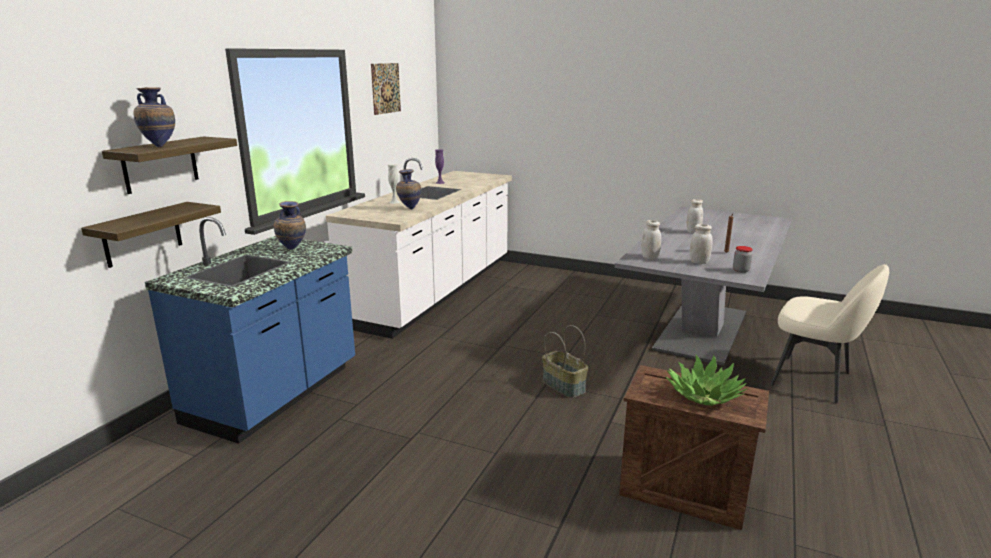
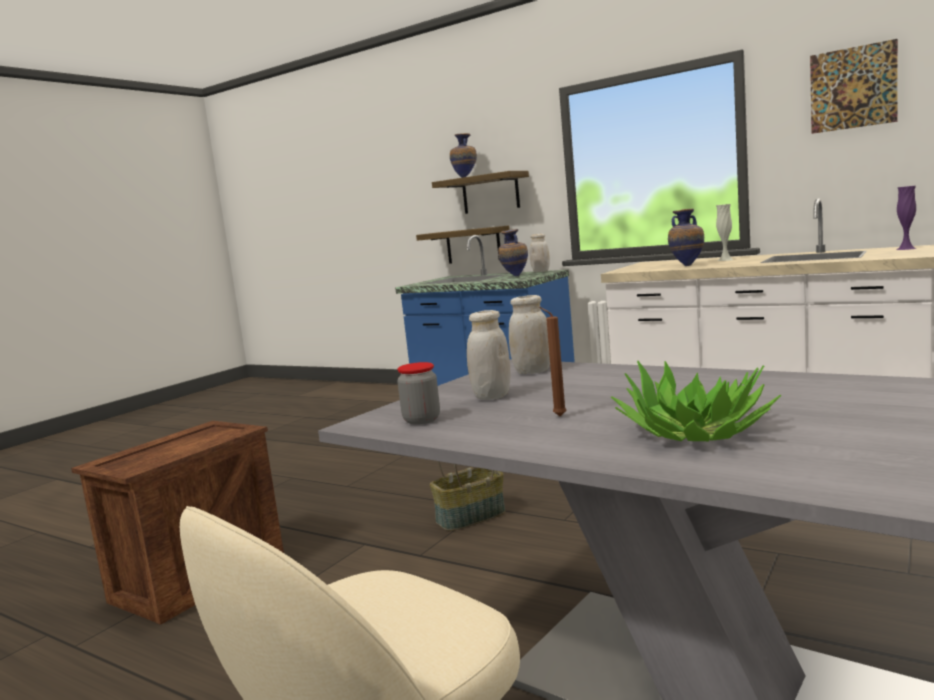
camera: 100 degrees right, 10 degrees down
potted plant [666,355,747,406] -> potted plant moved to [611,361,781,441]
white jar [686,199,703,234] -> white jar moved to [529,234,550,272]

